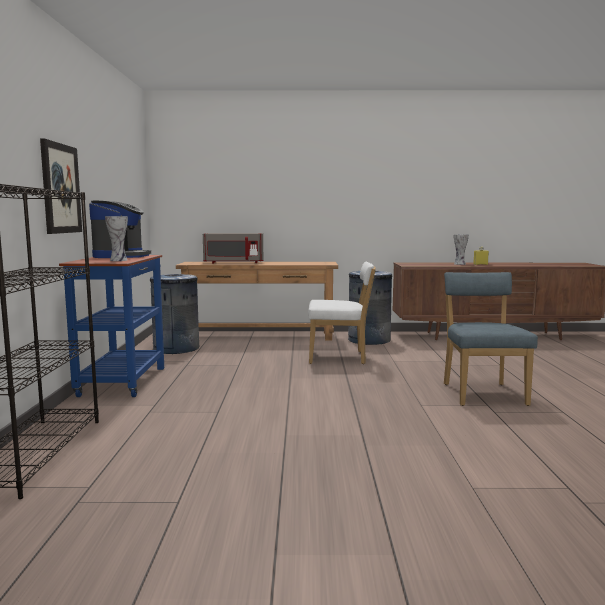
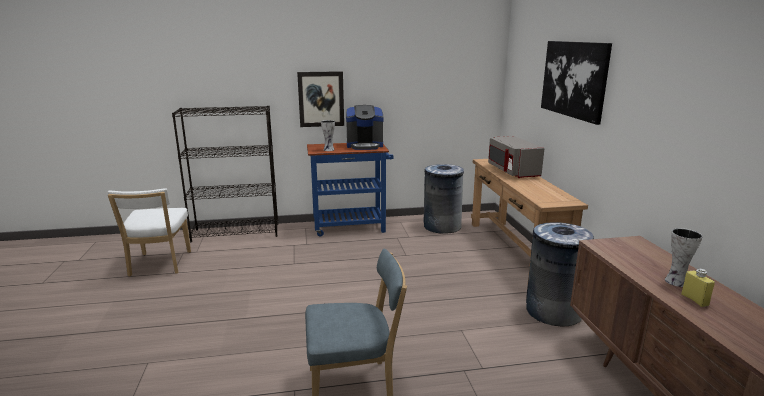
camera: 80 degrees right, 10 degrees up
white chair [308,262,376,364] -> white chair moved to [108,188,191,277]
none -> picture [541,41,612,125]

